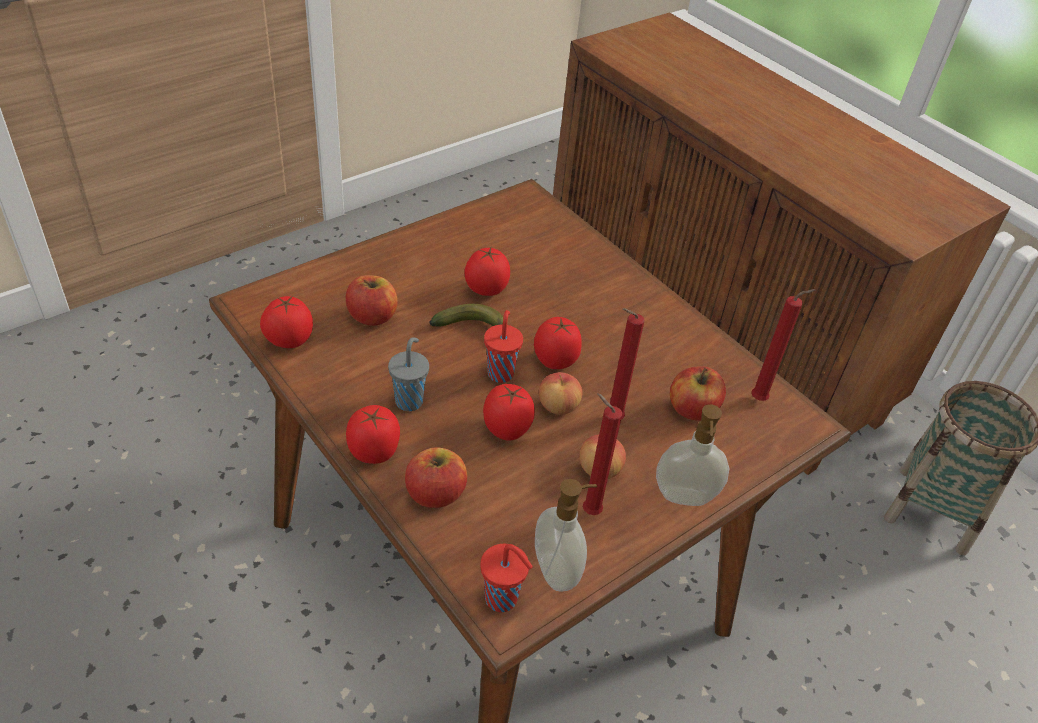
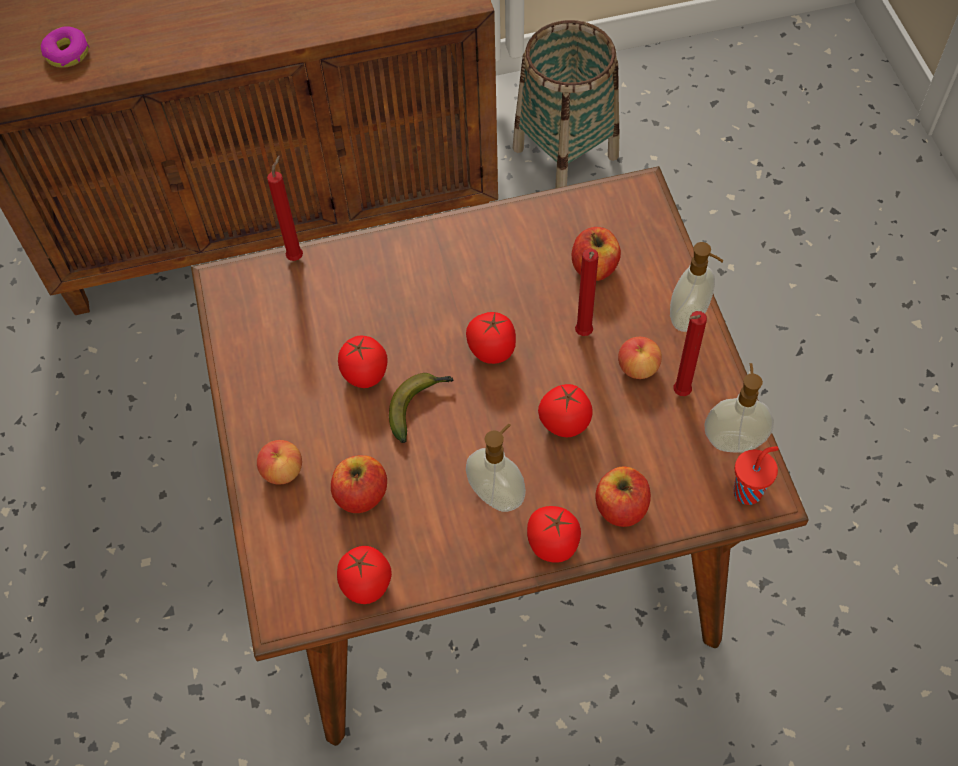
camera: 60 degrees left, 15 degrees up
grey cup [388,337,429,411] -> soap dispenser [466,424,526,512]
red cup [484,310,523,383] -> none
apple [539,372,582,415] -> apple moved to [257,440,302,485]
red candle [751,289,816,401] -> red candle moved to [267,155,303,261]
none -> donut [40,26,89,68]

